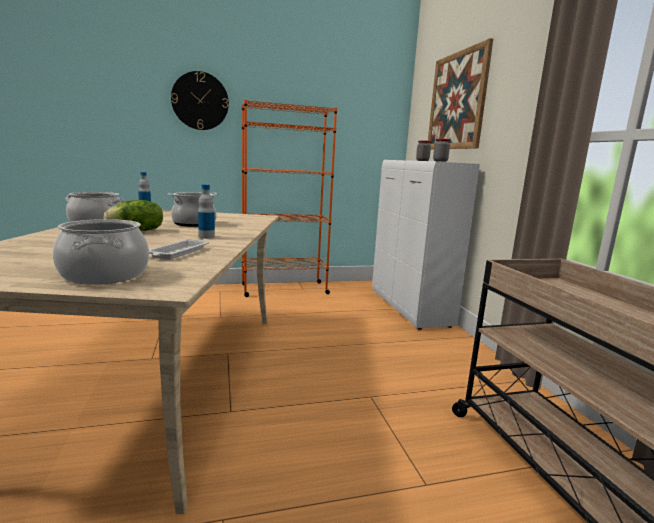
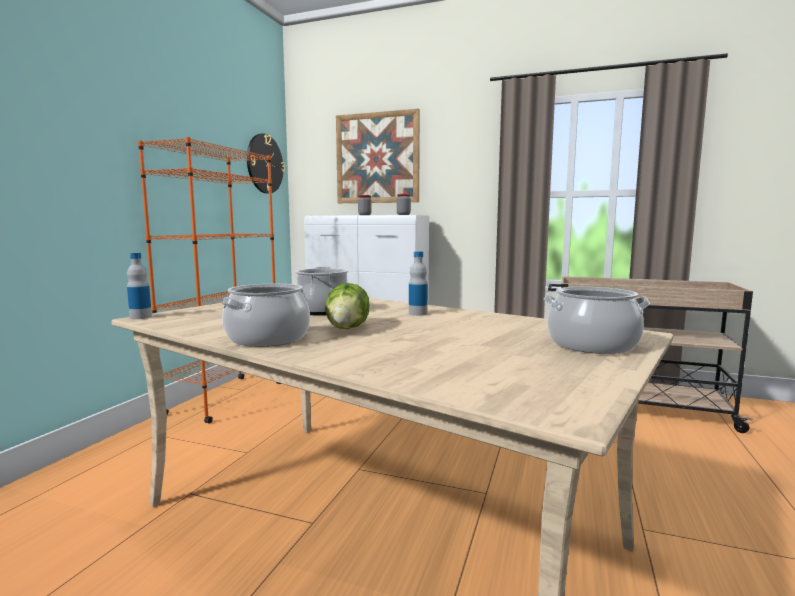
camera: 55 degrees left, 5 degrees down
white tray [149,239,209,260] -> none
wall clock [171,71,229,130] -> wall clock moved to [247,133,285,194]

